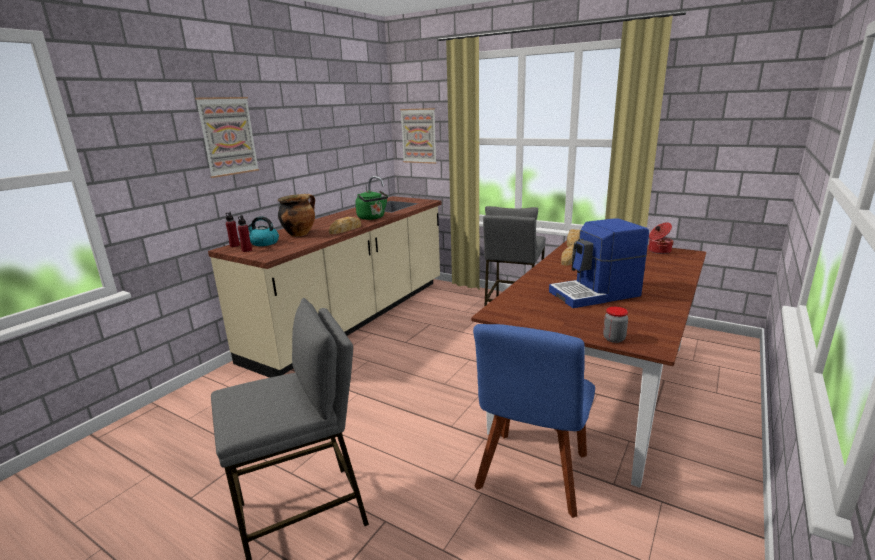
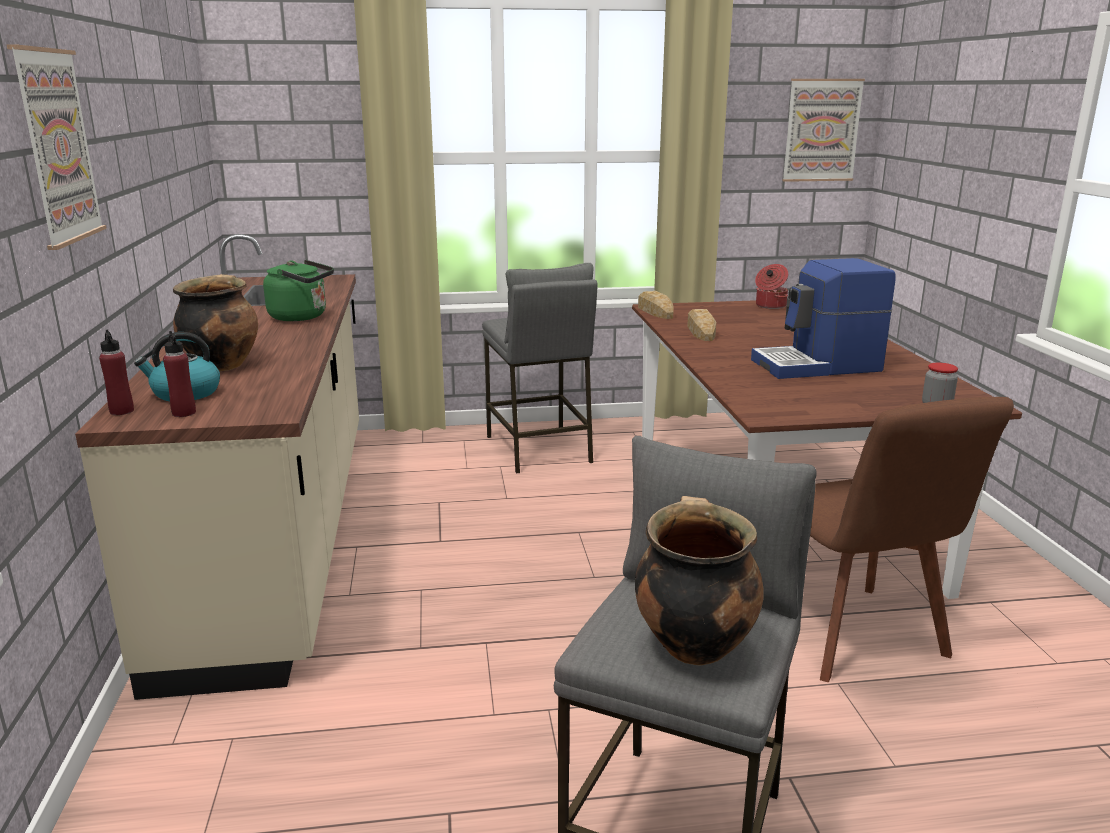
camera: 40 degrees left, 0 degrees up
bread [329,217,361,234] -> none
picture [400,108,437,164] -> picture moved to [782,79,865,182]
blue chair [473,324,595,518] -> brown chair [810,397,1014,682]
coffee machine [549,218,649,308] -> coffee machine turned 45 degrees clockwise [751,258,895,379]
none -> cooking pot [635,496,764,665]

